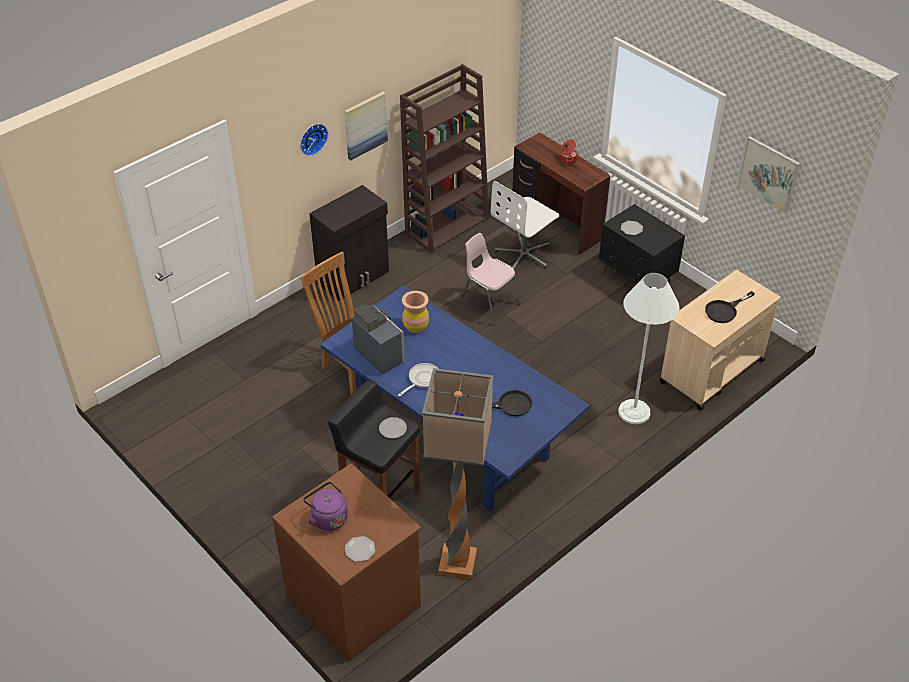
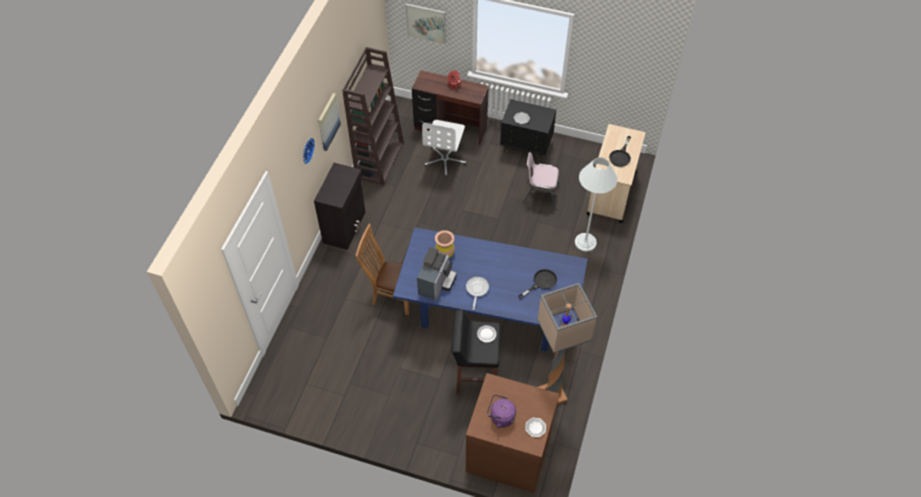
camera: 30 degrees left, 10 degrees up
coffee machine [352,305,405,374] -> coffee machine turned 90 degrees clockwise [417,247,456,301]
pink chair [459,233,520,326] -> pink chair moved to [522,152,560,209]
picture [738,136,800,214] -> picture moved to [406,3,446,44]

